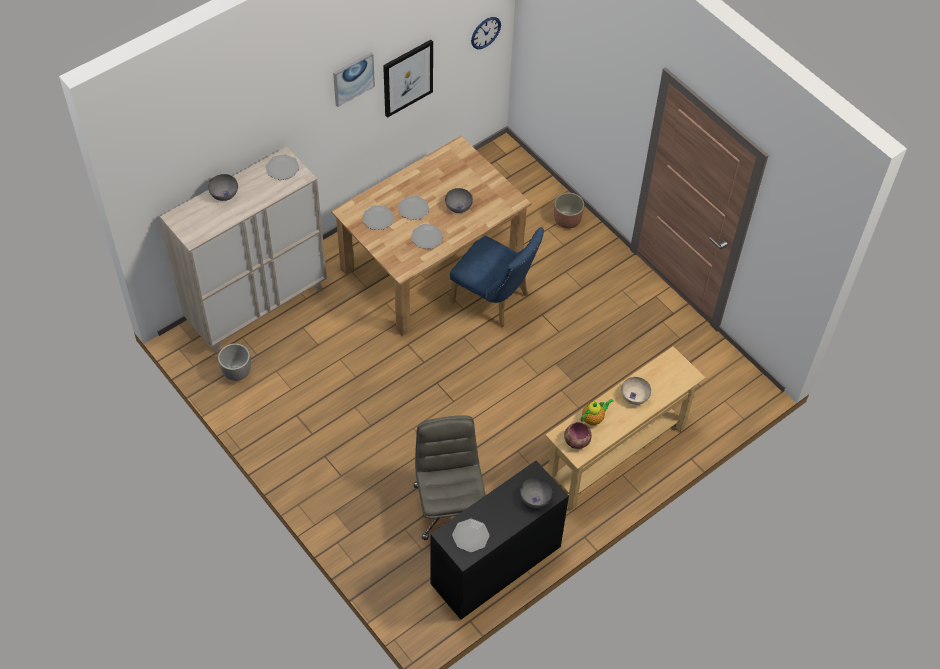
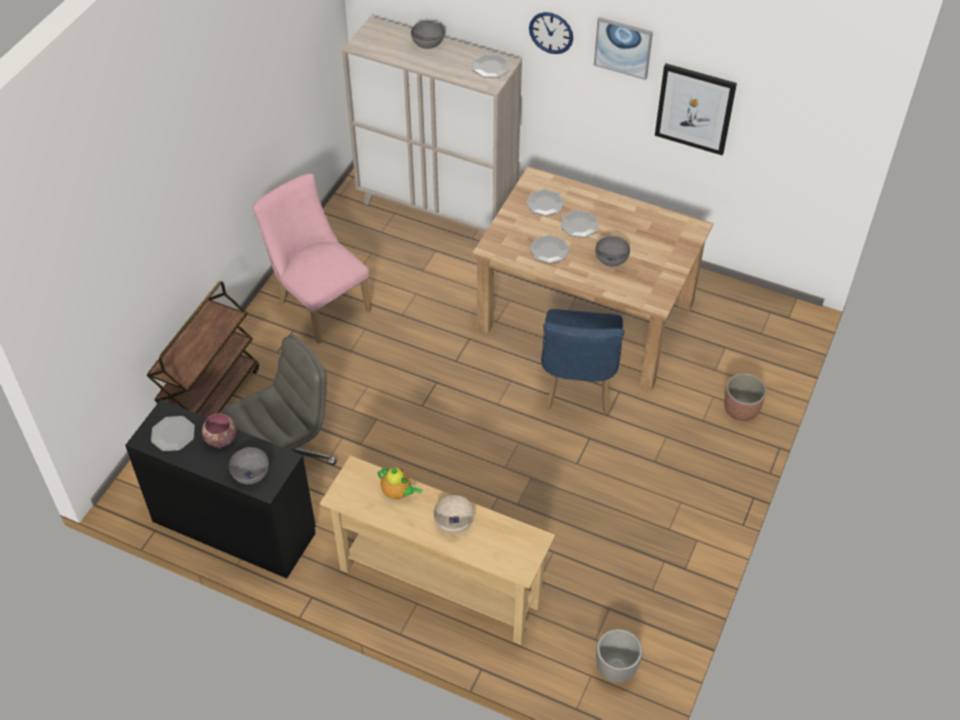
camera: 65 degrees right, 5 degrees down
planter [218,343,251,381] -> planter moved to [596,629,642,683]
wall clock [471,17,501,49] -> wall clock moved to [529,12,573,54]
bowl [564,422,592,449] -> bowl moved to [202,413,237,449]
none -> brown cart [146,281,259,418]
none -> pink chair [253,174,371,344]

